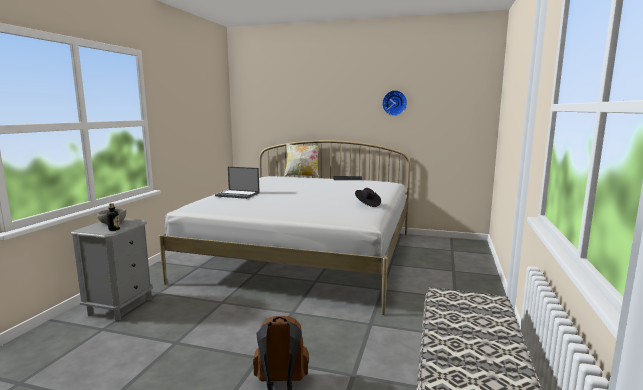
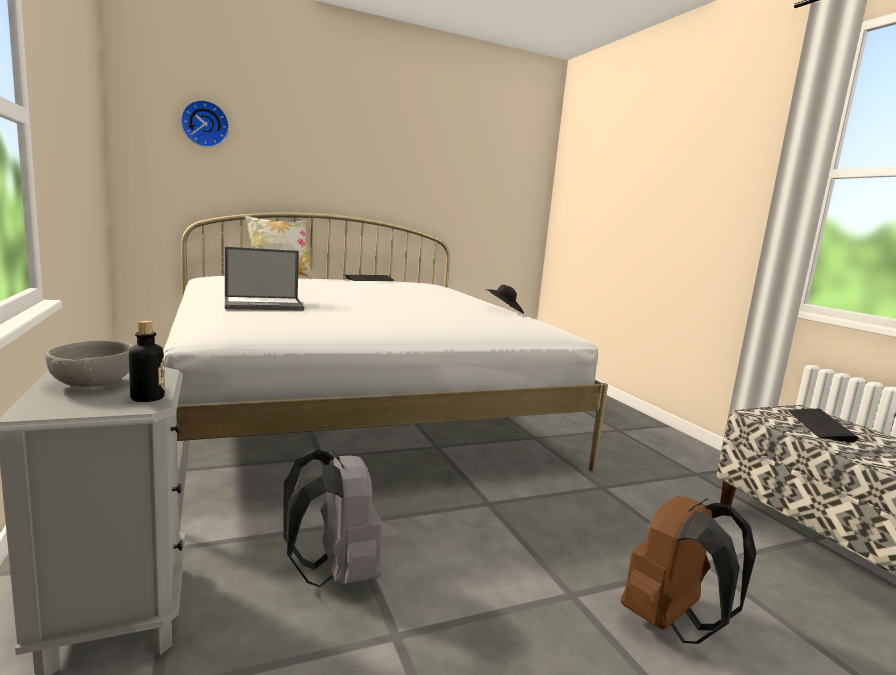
camera: 40 degrees left, 0 degrees up
wall clock [382,90,407,116] -> wall clock moved to [180,100,229,148]
none -> grey backpack [283,450,382,587]
none -> keyboard [789,409,859,443]

